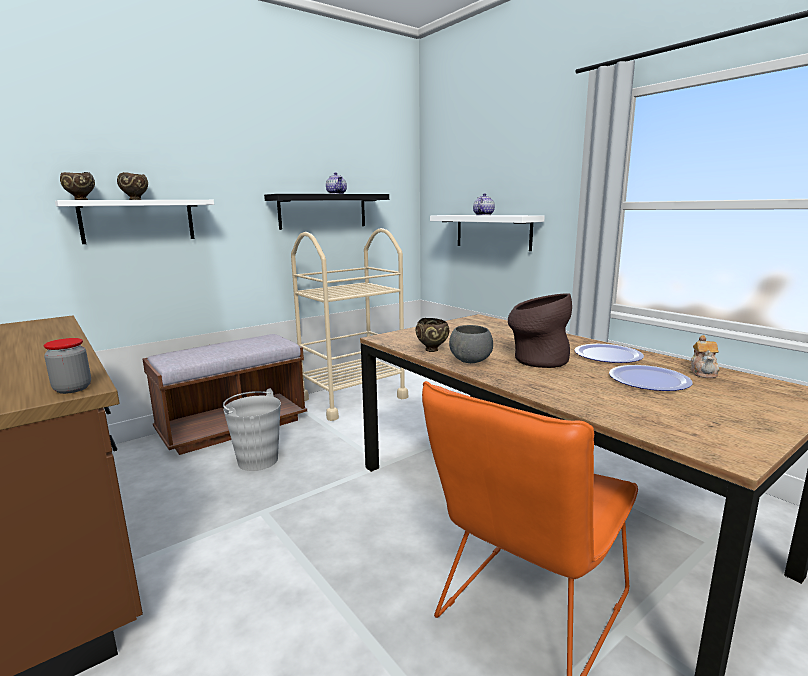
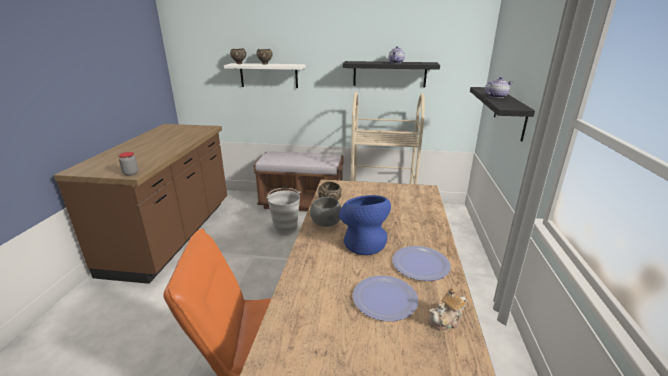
camera: 45 degrees right, 10 degrees up
white shelf [430,215,545,251] -> black shelf [470,87,535,142]
brown vase [508,293,572,368] -> blue vase [339,195,391,255]

